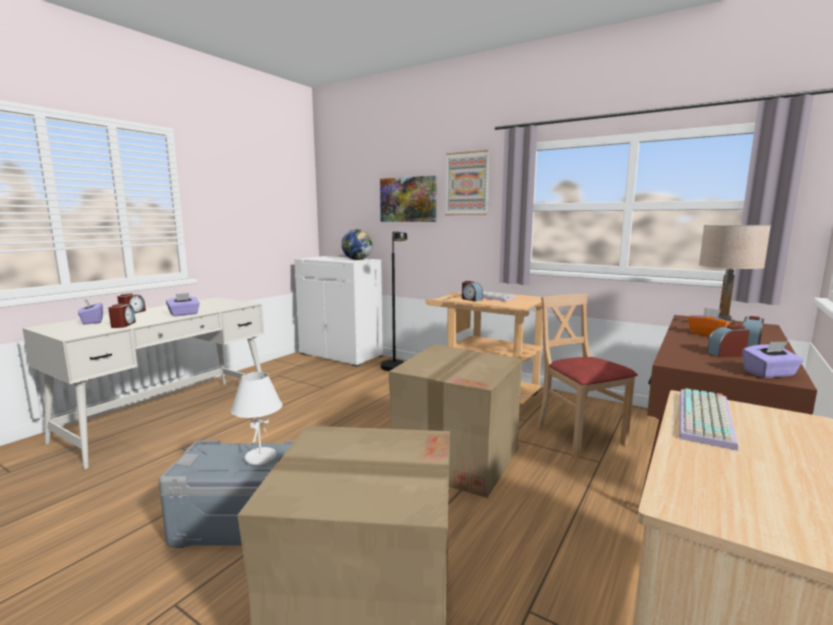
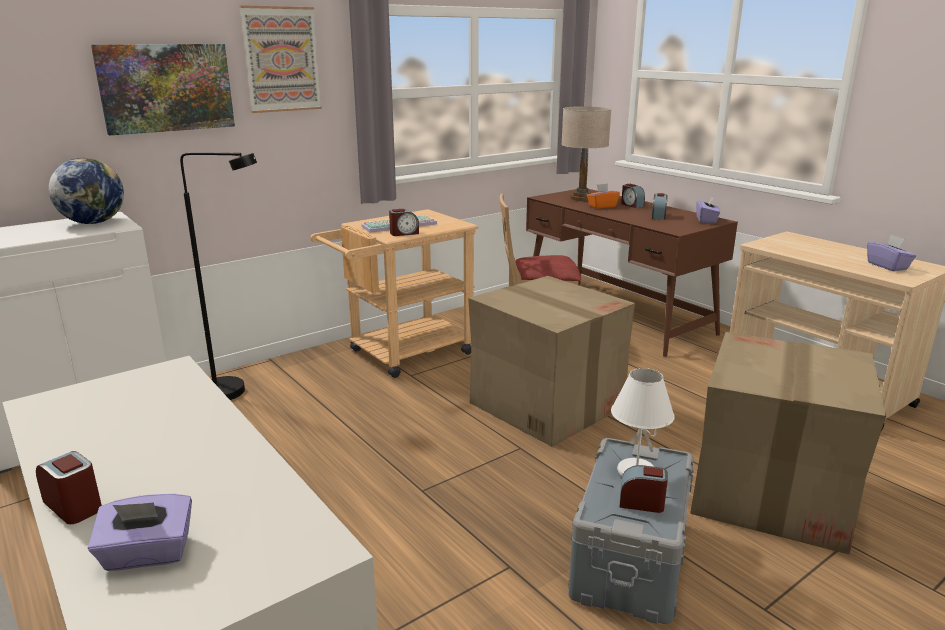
camera: 70 degrees left, 10 degrees up
alarm clock [108,304,136,328] -> alarm clock moved to [620,465,668,513]
purple tissue box [166,293,200,316] -> purple tissue box moved to [867,235,916,271]
keyboard [679,388,738,451] -> none

